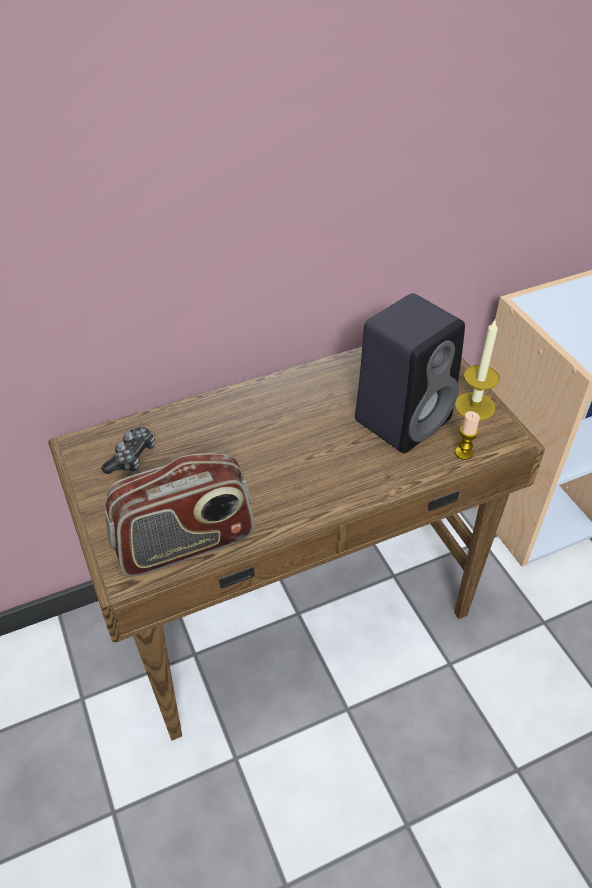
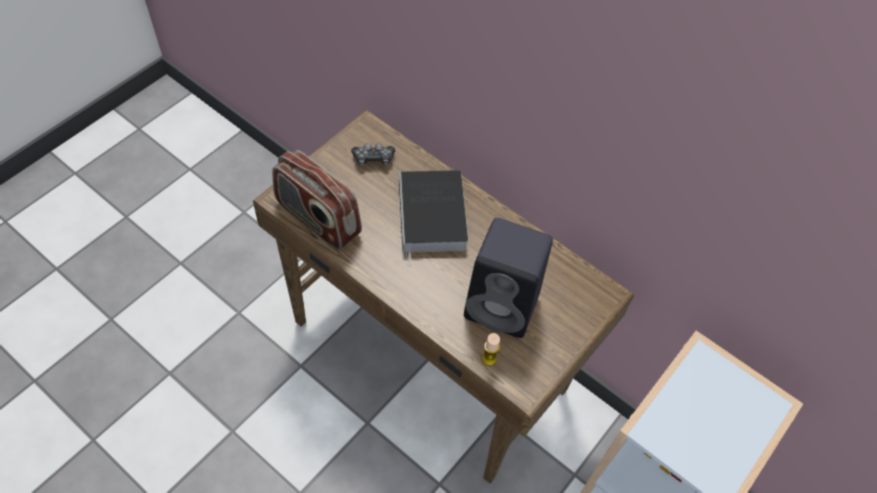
camera: 60 degrees right, 10 degrees up
candle [455,320,500,420] -> none
none -> book [399,170,468,268]

